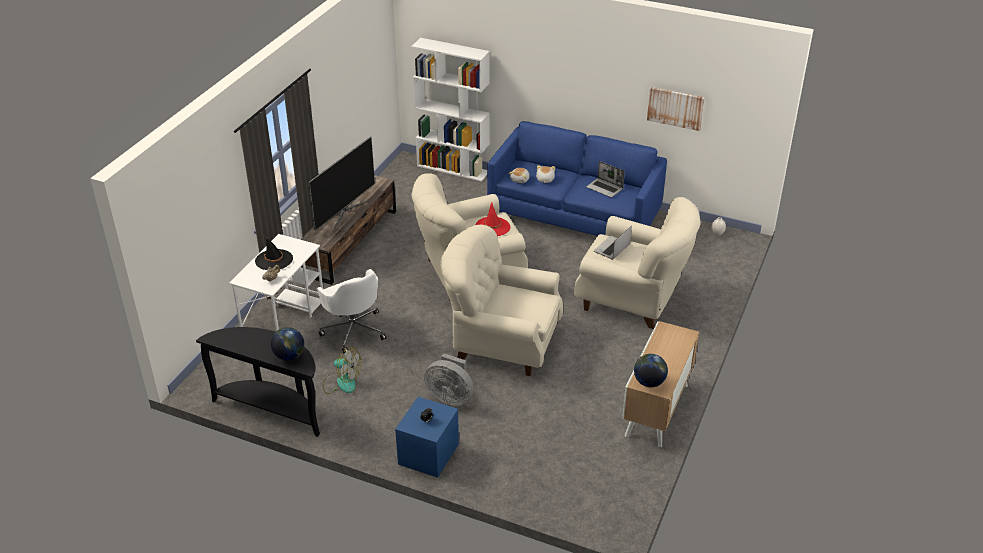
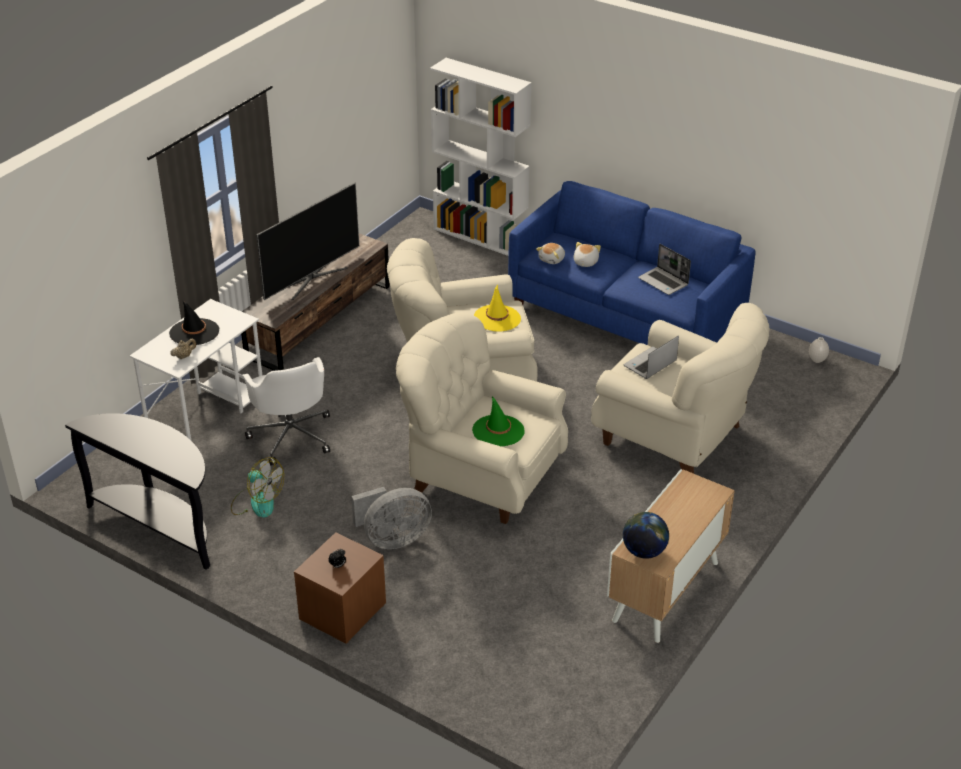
camera: 10 degrees right, 0 degrees up
globe [271,327,304,360] -> none
blue nightstand [395,397,459,478] -> brown nightstand [294,532,386,643]
grey fan [424,353,474,406] -> grey fan turned 60 degrees counterclockwise [351,487,432,549]
red hat [476,203,510,236] -> yellow hat [474,284,521,332]
picture [647,87,705,131] -> none
none -> green hat [472,396,525,446]

